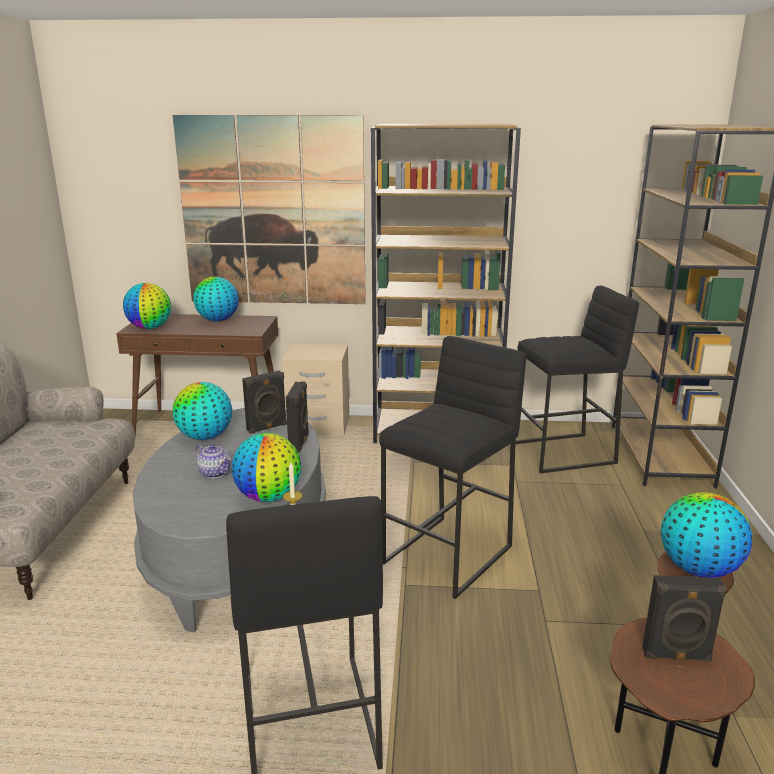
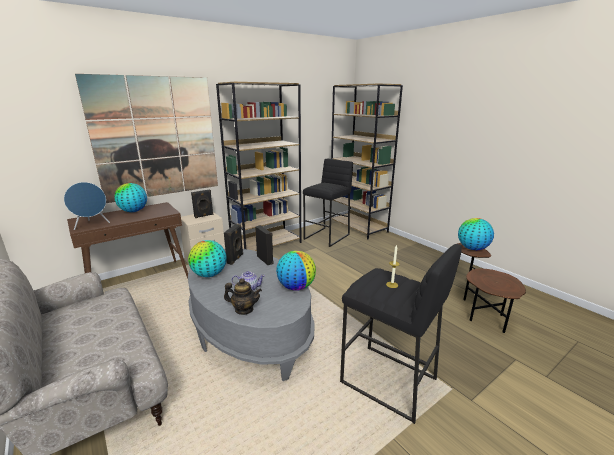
camera: 40 degrees left, 0 degrees up
globe [123,283,171,329] -> blue speaker [64,182,110,230]
black stool [379,336,526,599] -> none
black speaker [642,575,727,661] -> black speaker moved to [191,190,213,218]
none -> teapot [224,278,262,315]

